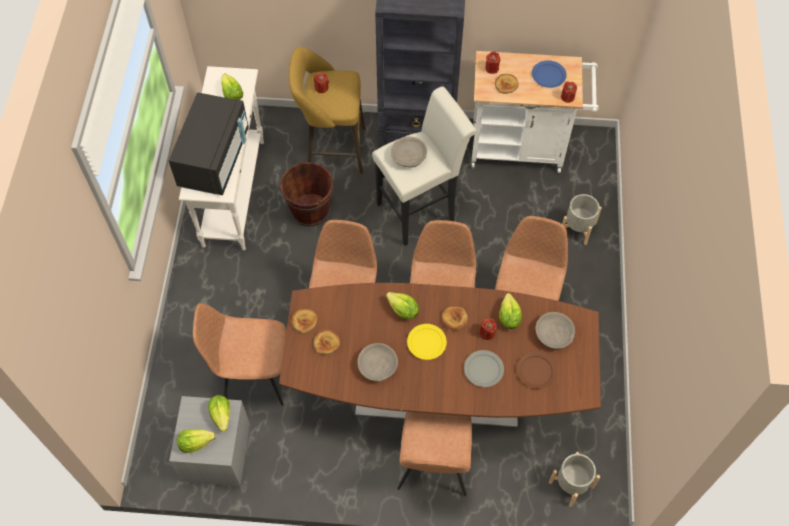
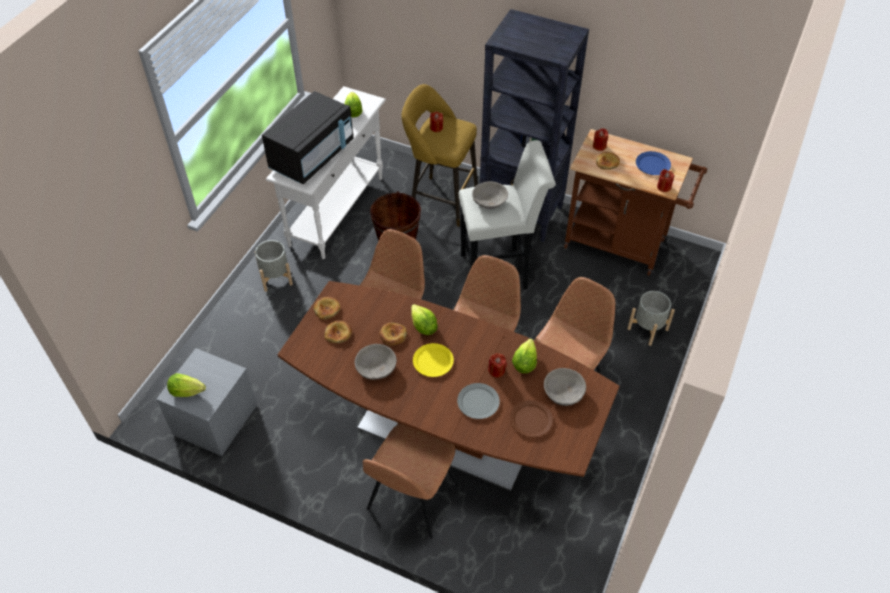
camera: 20 degrees right, 10 degrees down
brown chair [193,303,287,406] -> none
lettuce [208,395,230,432] -> none
bread [442,307,468,331] -> bread moved to [379,323,407,346]
white cart [471,51,599,173] -> brown cart [564,129,707,276]
grey planter [549,452,600,507] -> grey planter moved to [255,240,293,292]

